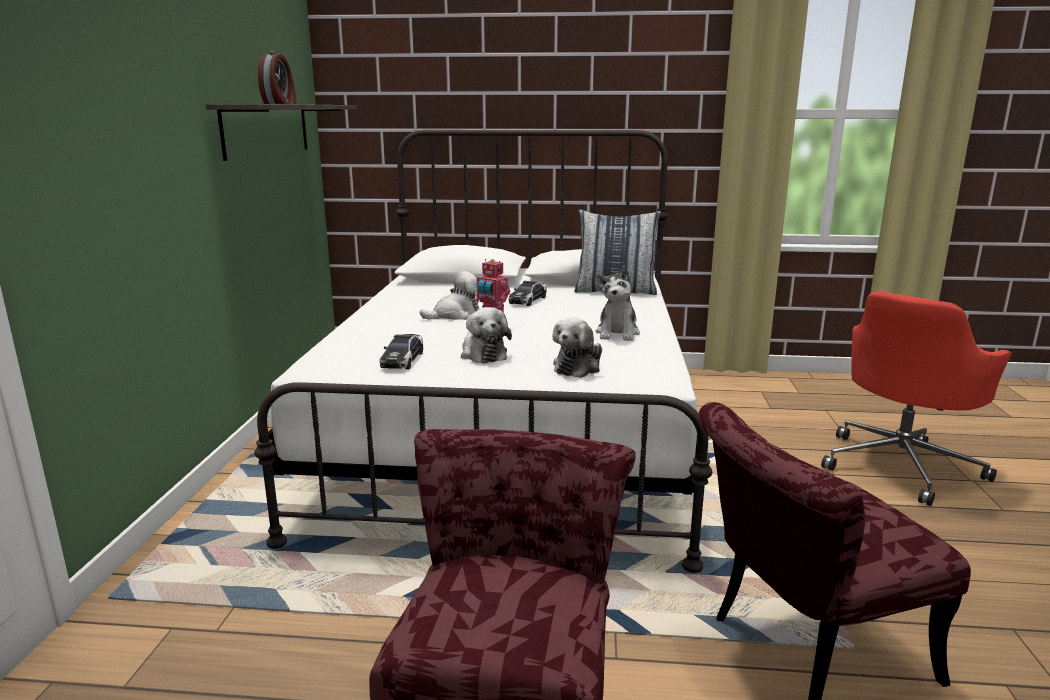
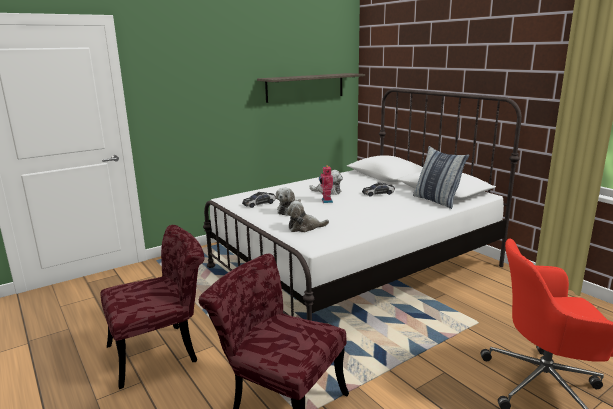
camera: 50 degrees right, 0 degrees up
alarm clock [258,51,297,104] -> none
plush toy [595,266,640,341] -> none

